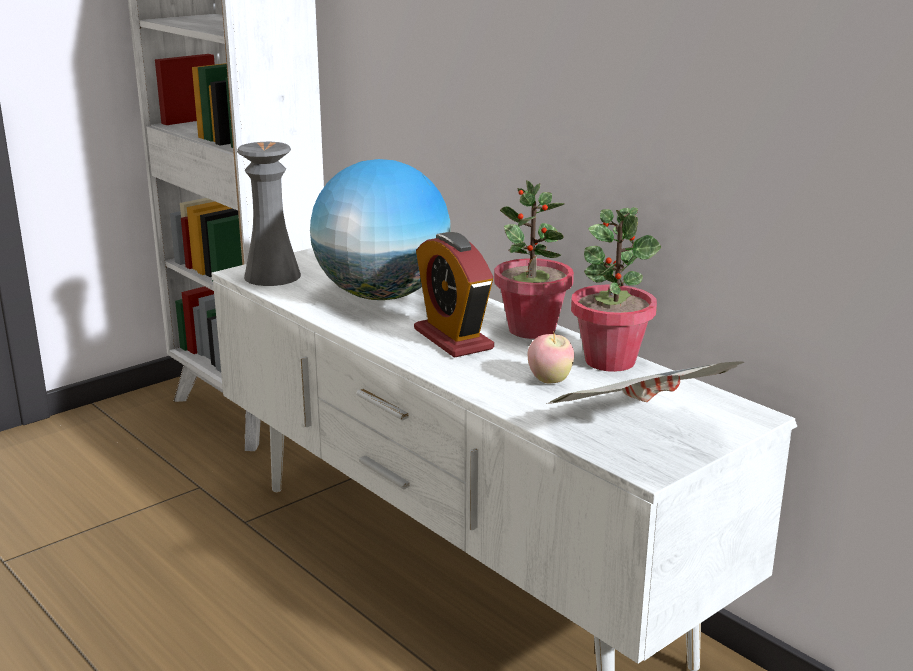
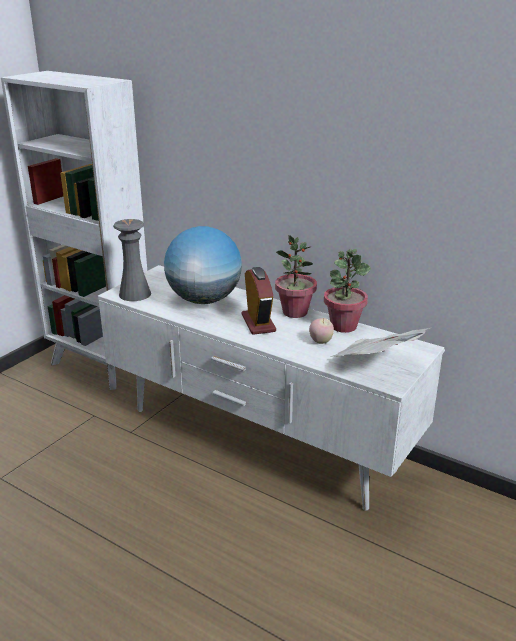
camera: 15 degrees left, 5 degrees up
alarm clock [414,232,494,358] -> alarm clock turned 150 degrees counterclockwise [241,267,276,335]

